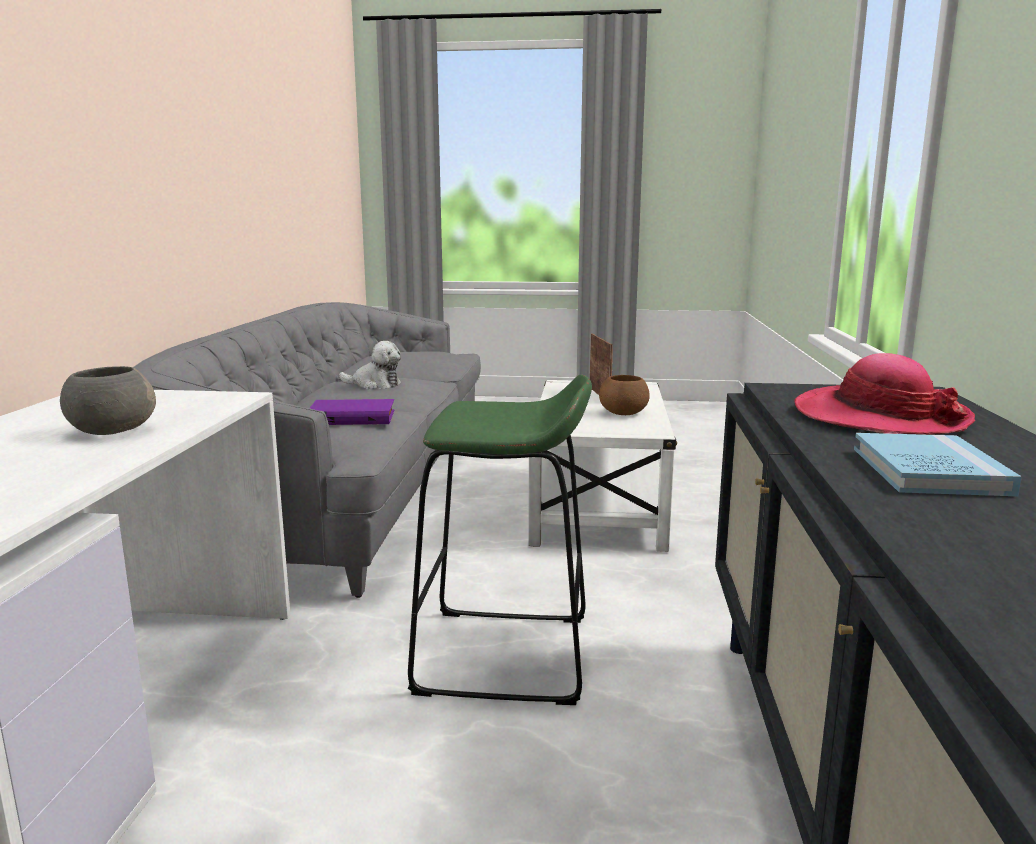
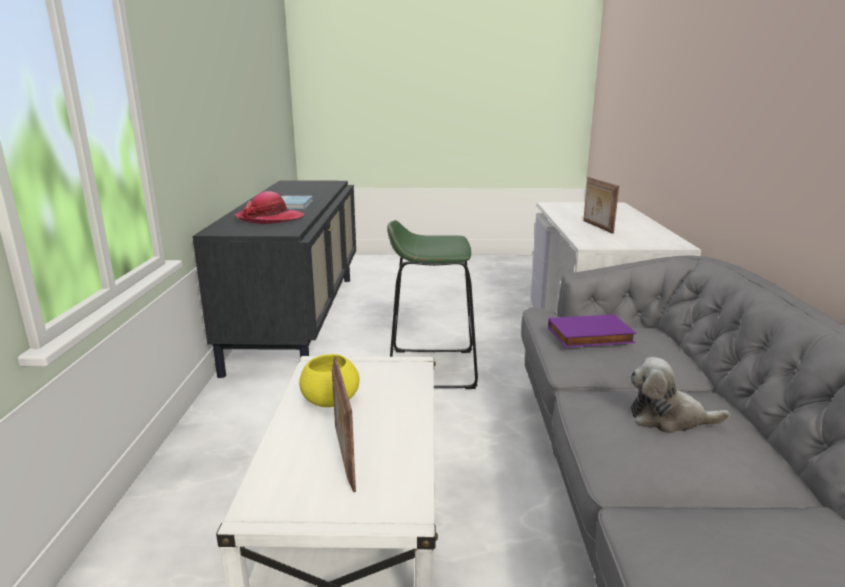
camera: 175 degrees right, 5 degrees up
grey bowl [60,366,156,435] -> picture frame [583,177,619,234]
brown bowl [599,375,650,415] -> yellow bowl [299,354,360,407]

